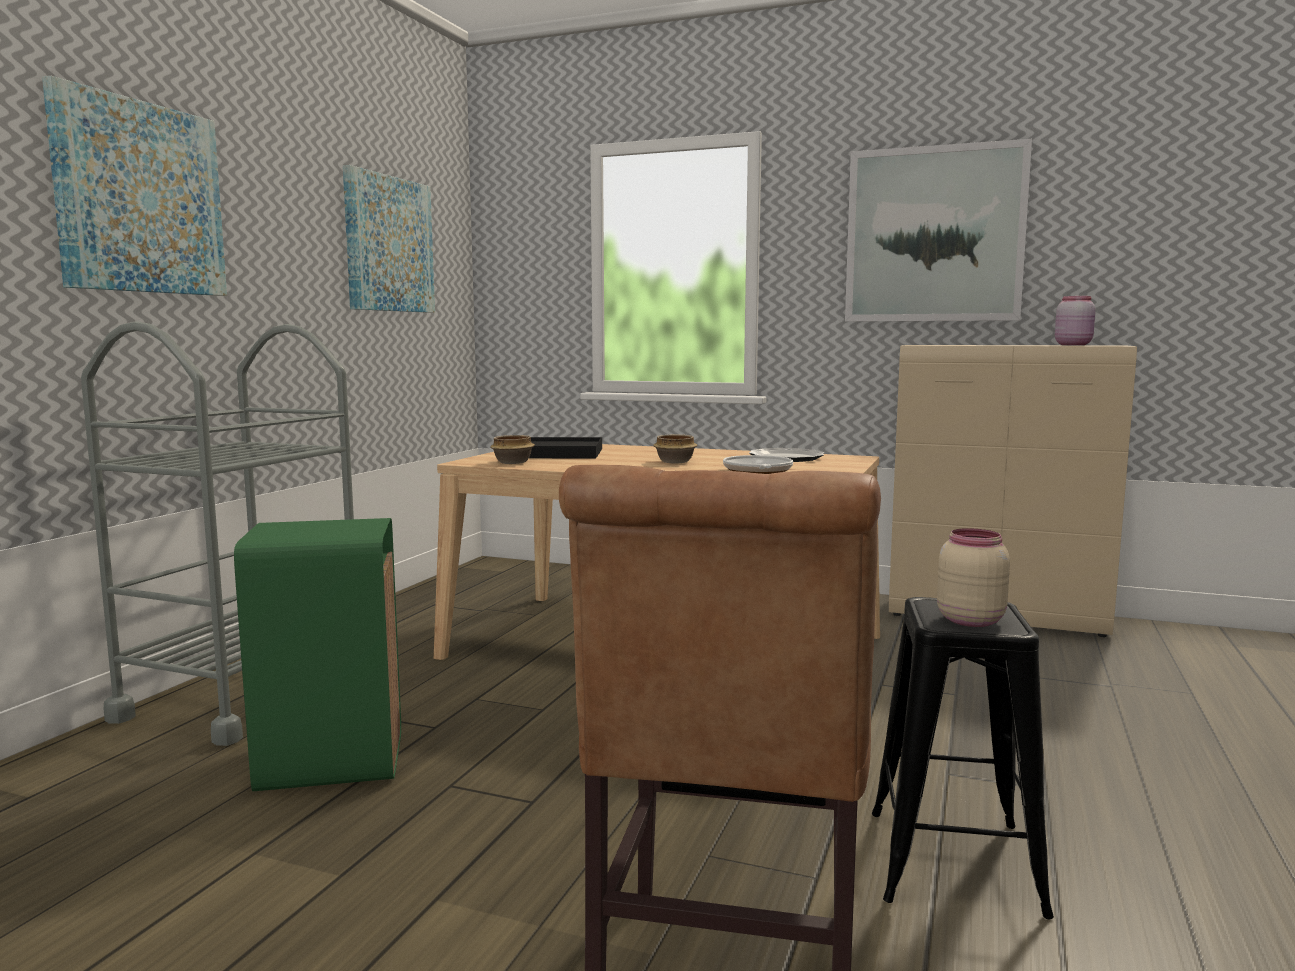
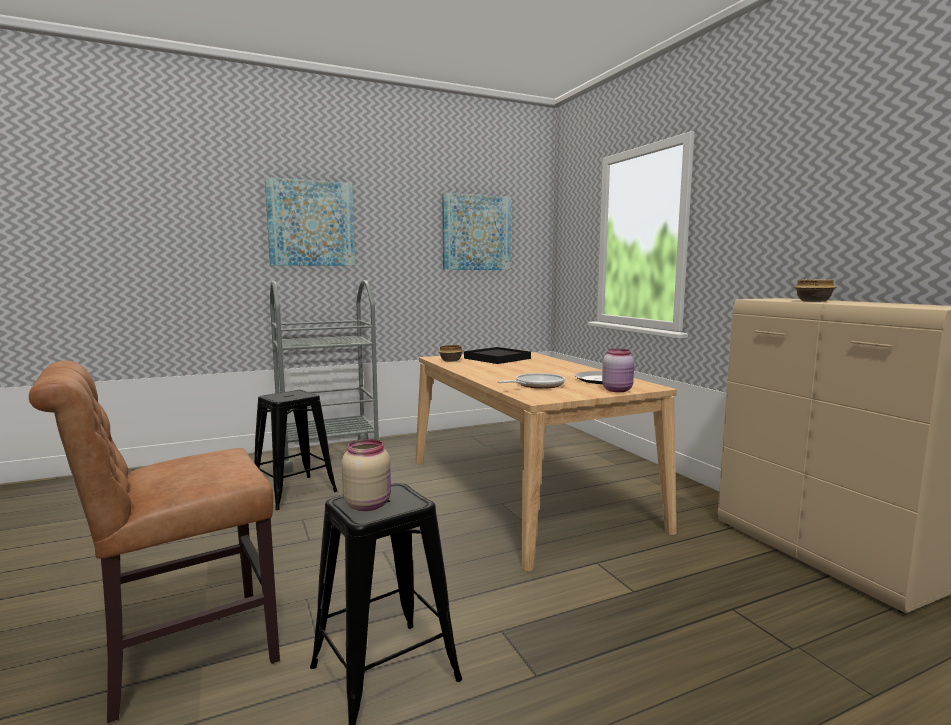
camera: 45 degrees right, 0 degrees up
green trash can [234,518,401,791] -> black stool [254,390,337,510]
bowl [653,434,697,463] -> bowl moved to [794,279,837,302]
picture [845,139,1032,322] -> none
pink jar [1055,296,1096,345] -> pink jar moved to [602,349,634,392]

